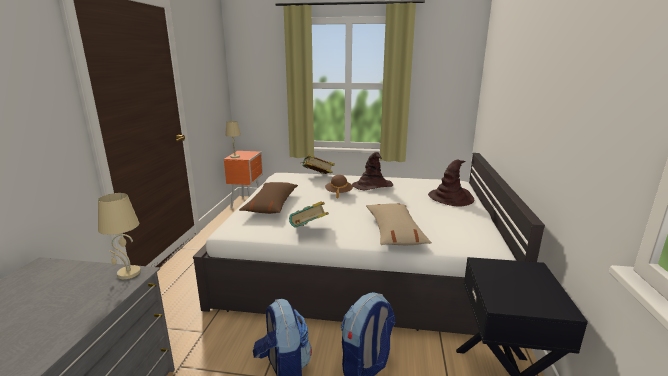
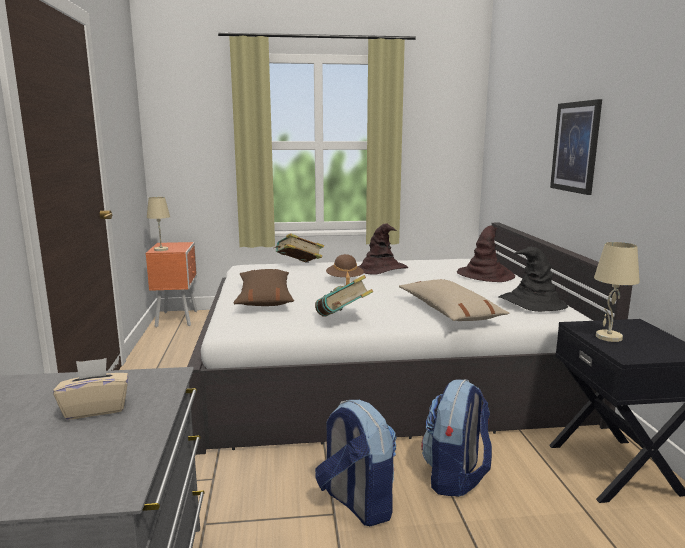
camera: 15 degrees left, 5 degrees down
beige table lamp [98,193,141,279] -> beige table lamp moved to [594,242,640,342]
none -> beige tissue box [53,358,129,420]
none -> black hat [499,247,568,312]
none -> picture [550,99,602,195]

